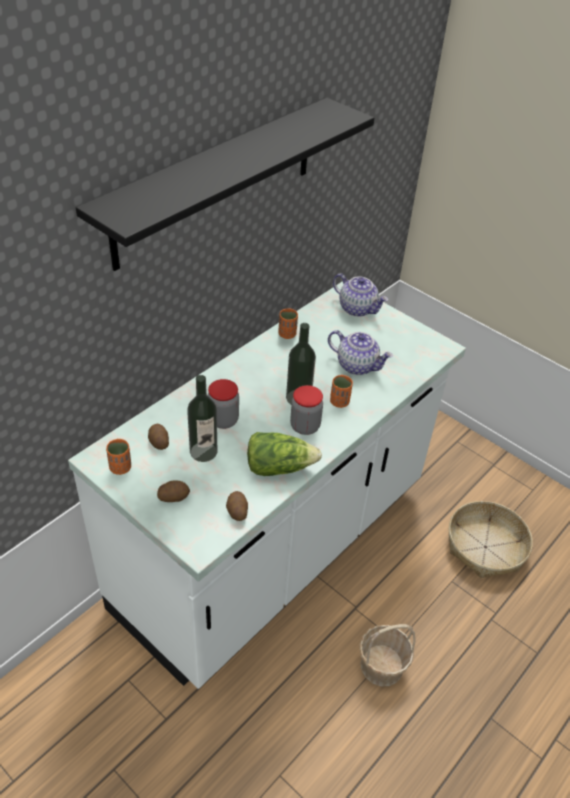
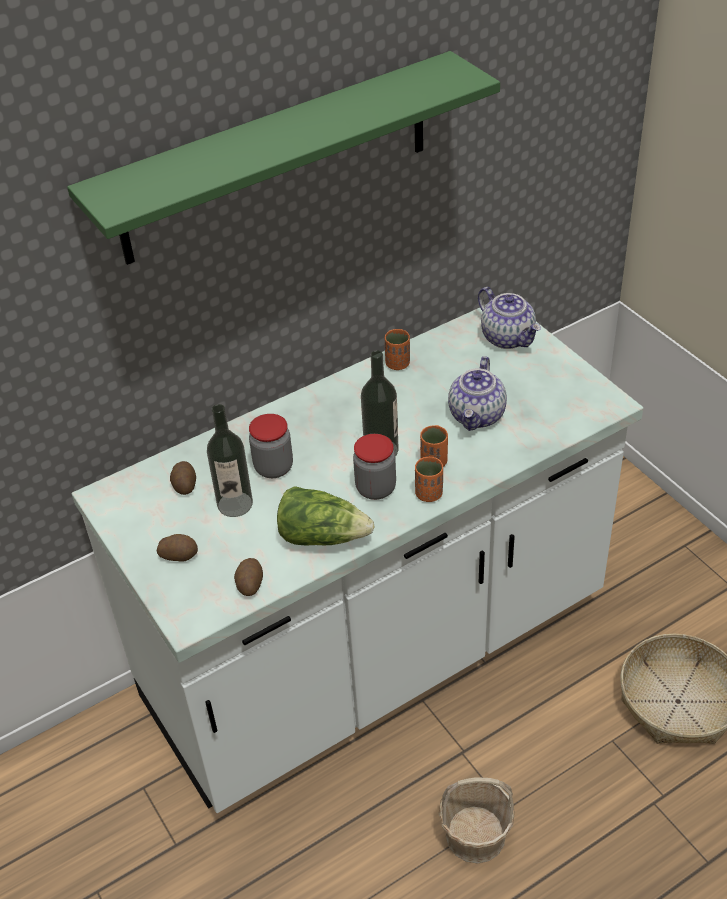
camera: 20 degrees right, 0 degrees up
black shelf [76,98,374,271] -> green shelf [67,51,500,265]
orange cup [106,439,131,475] -> orange cup moved to [415,457,443,502]
teapot [328,330,393,375] -> teapot turned 60 degrees clockwise [448,356,507,431]

